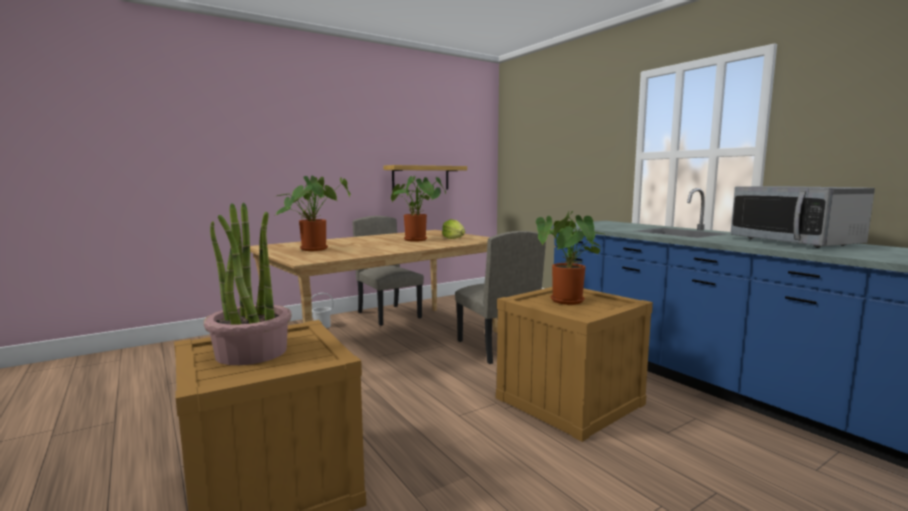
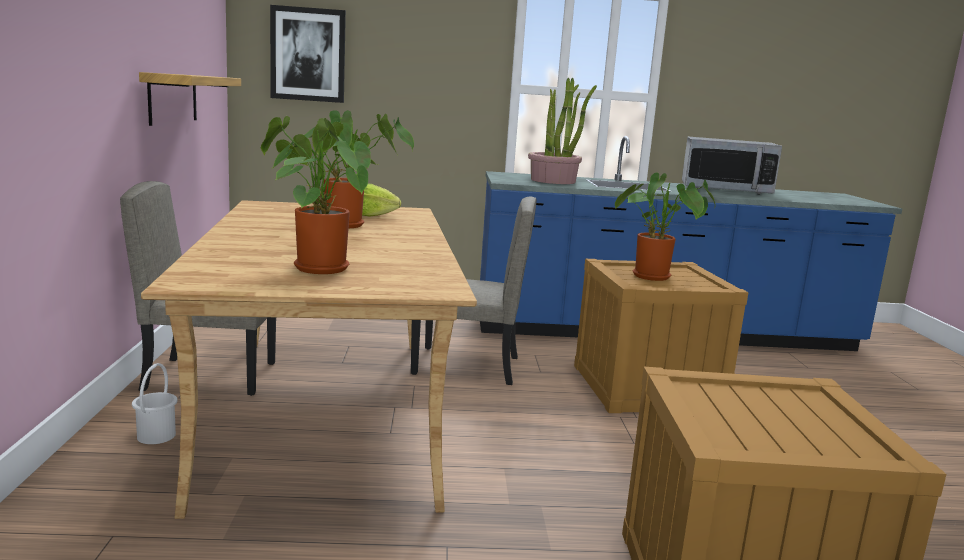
camera: 60 degrees left, 5 degrees up
potted plant [204,202,292,365] -> potted plant moved to [528,78,597,184]
none -> picture [270,5,346,103]

